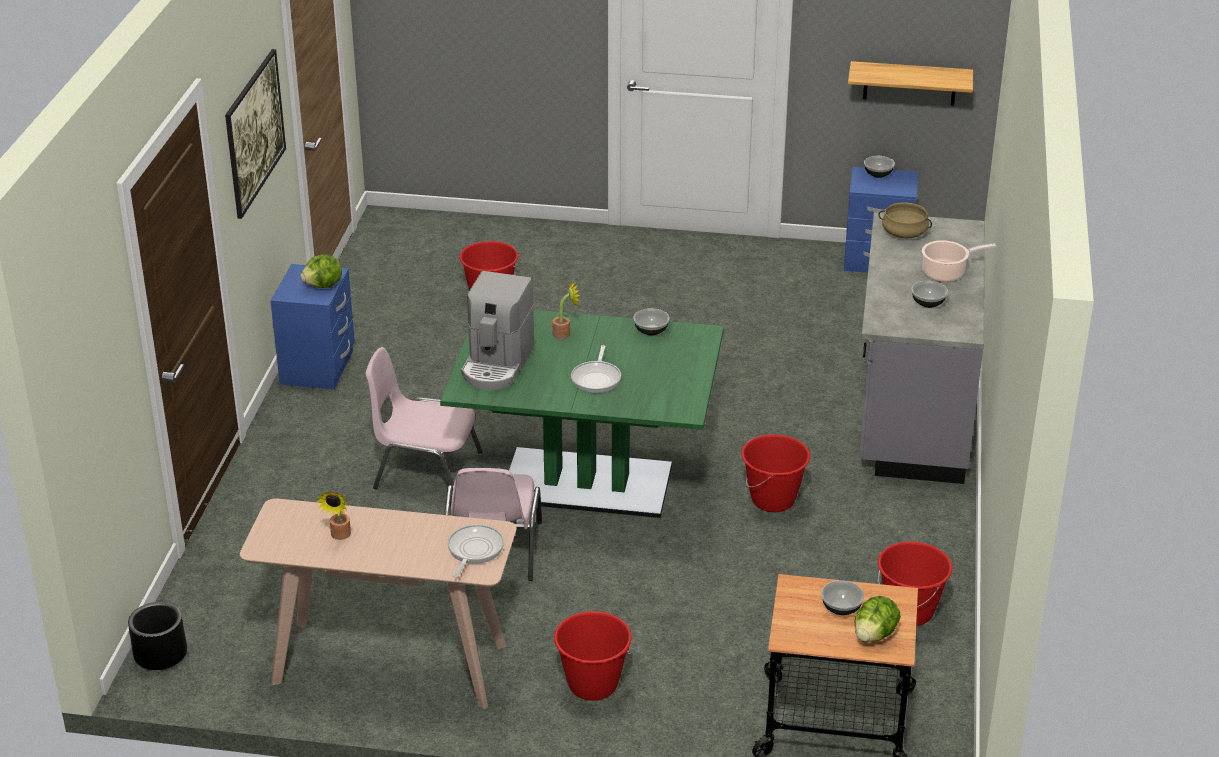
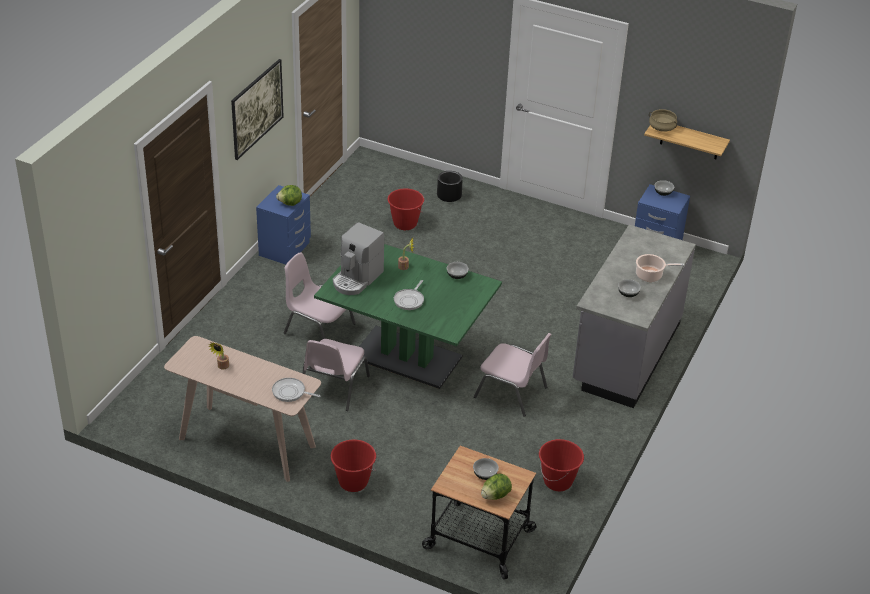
camera: 15 degrees right, 5 degrees up
black planter [128,602,187,670] -> black planter moved to [437,171,463,202]
frying pan [448,525,504,578] -> frying pan turned 105 degrees counterclockwise [272,378,321,402]
red bucket [741,434,810,512] -> pink chair [474,333,552,417]
beige cooking pot [878,202,932,239] -> beige cooking pot moved to [649,109,677,132]

